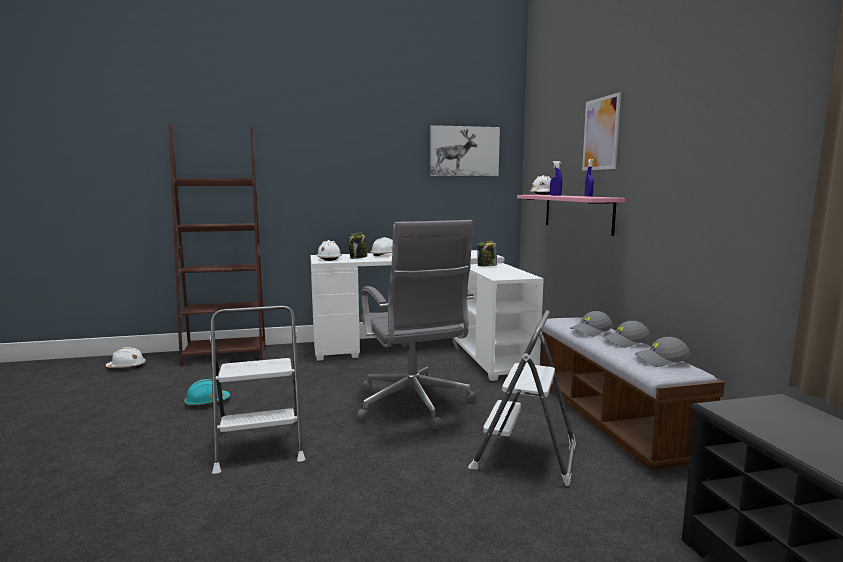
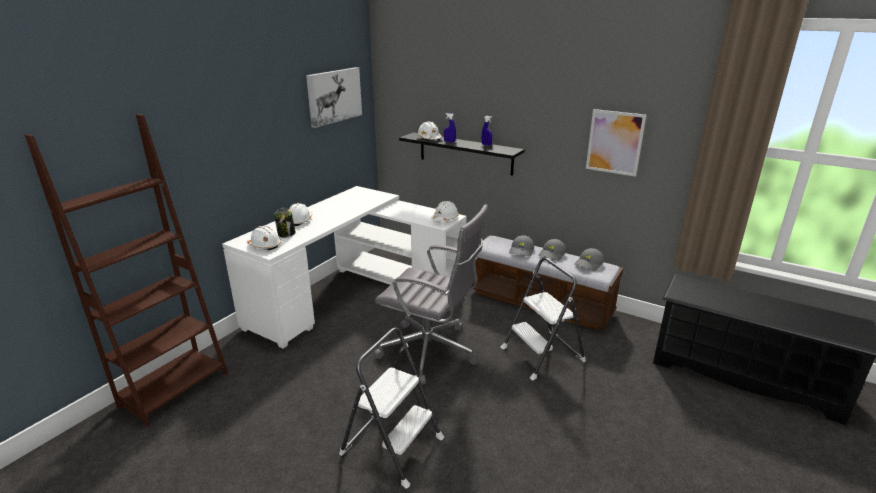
camera: 45 degrees left, 15 degrees up
white hard hat [106,347,146,368] -> white hard hat moved to [431,201,459,222]
turquoise hard hat [184,379,230,407] -> none
jar [477,241,497,266] -> none
pink shelf [517,195,625,236] -> black shelf [399,132,525,176]
picture [582,92,621,171] -> picture moved to [586,109,646,177]

